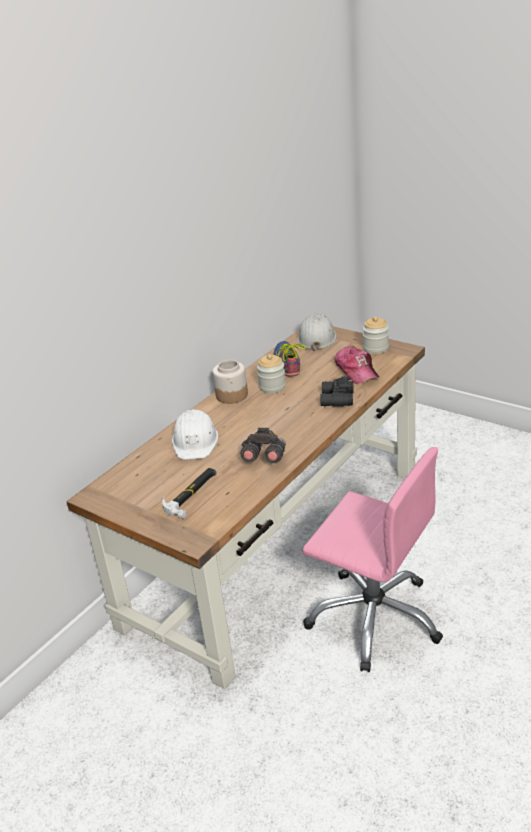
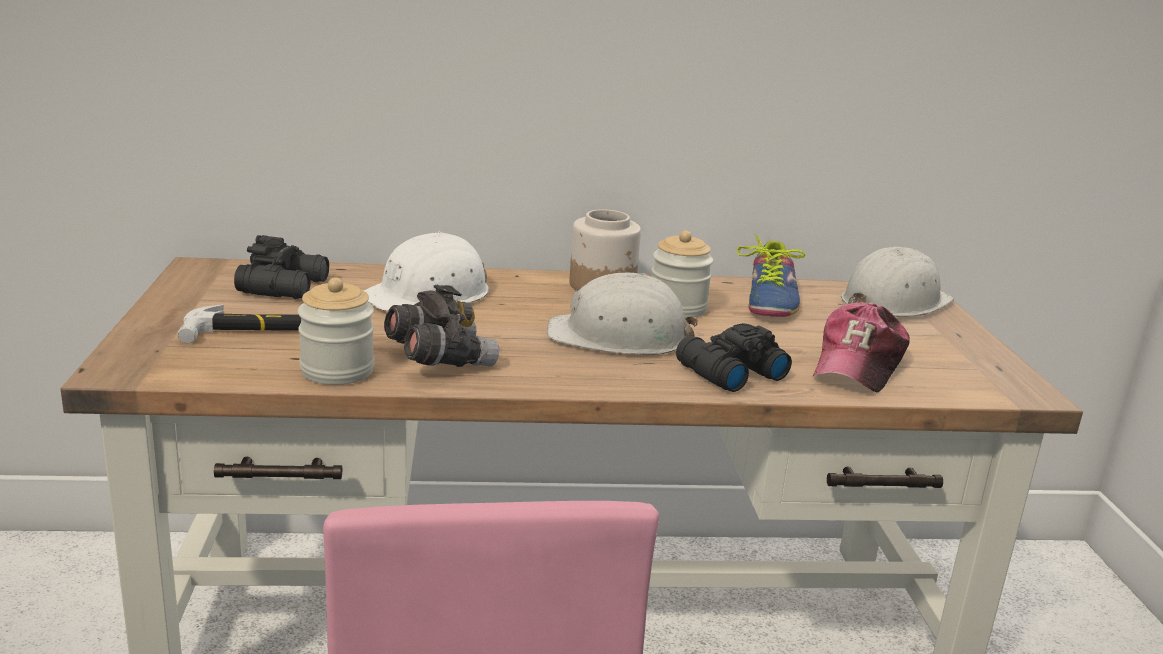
camera: 45 degrees right, 10 degrees down
shoe [273,341,306,377] -> shoe turned 150 degrees clockwise [737,233,805,317]
jar [363,316,389,354] -> jar moved to [298,278,374,385]
none -> black binoculars [234,235,329,299]
none -> white hard hat [547,273,698,355]

